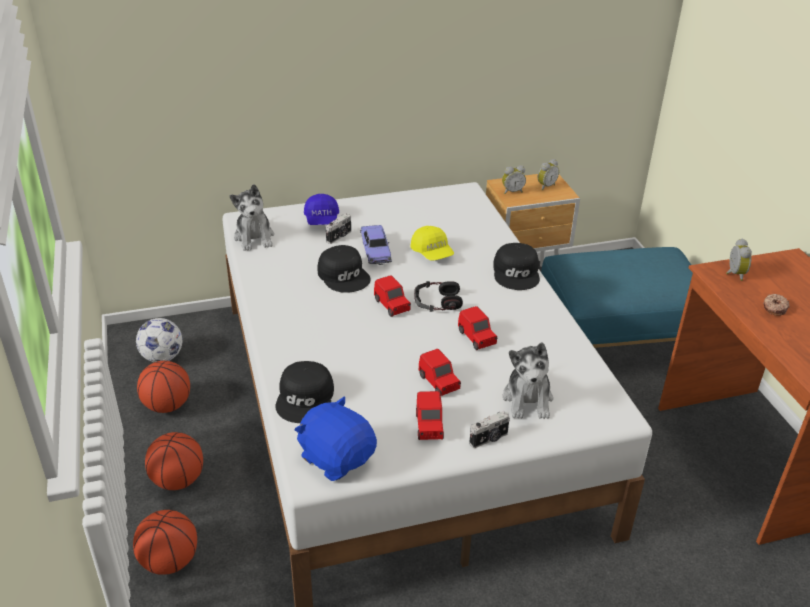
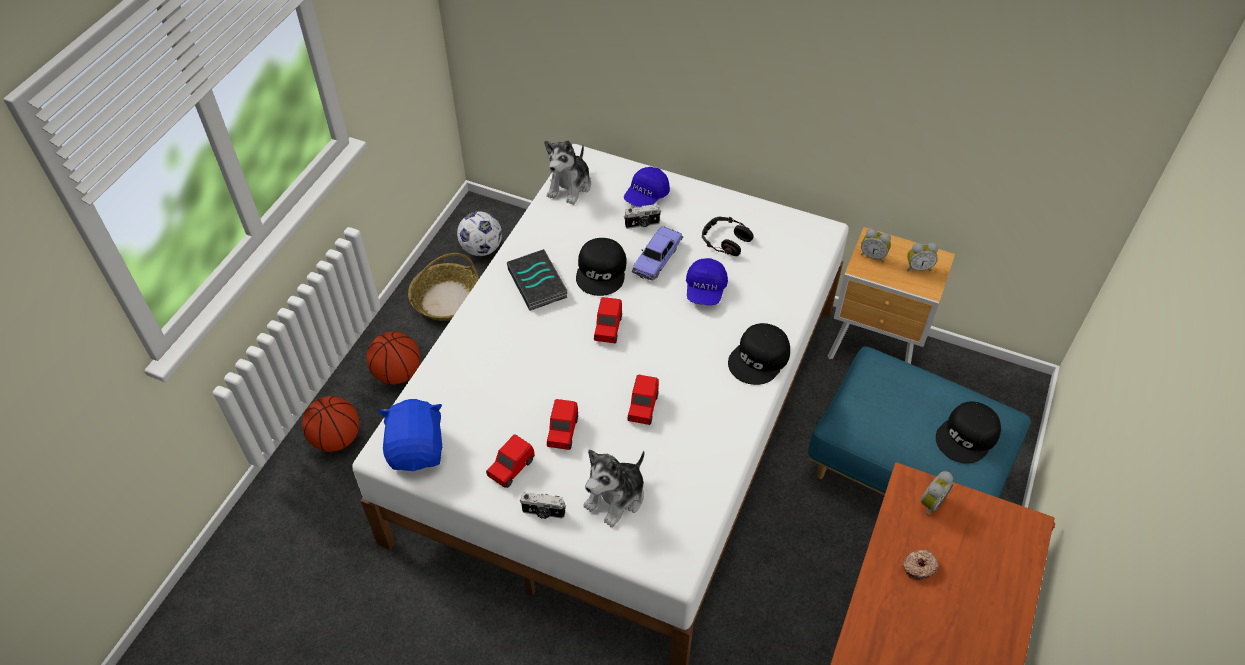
camera: 40 degrees right, 15 degrees up
basketball [137,361,190,413] -> basket [408,253,479,321]
black cap [275,361,334,423] -> black cap moved to [936,401,1001,464]
yellow cap [410,226,454,260] -> blue cap [686,258,728,305]
headphones [414,281,463,312] -> headphones moved to [702,216,754,256]
none -> book [507,249,568,311]

